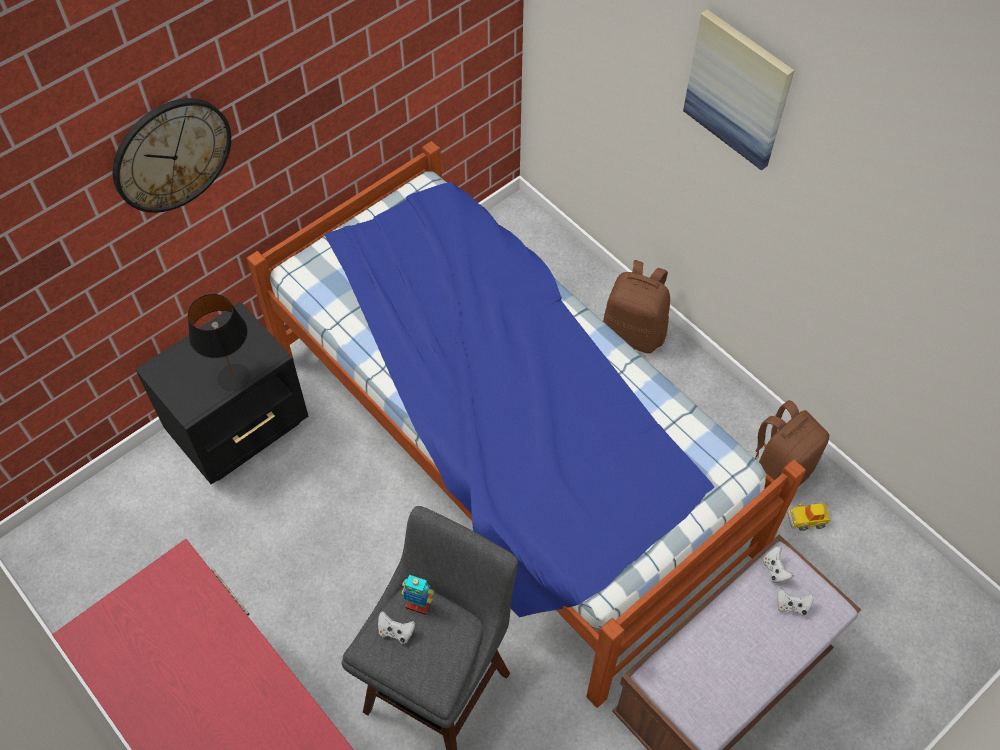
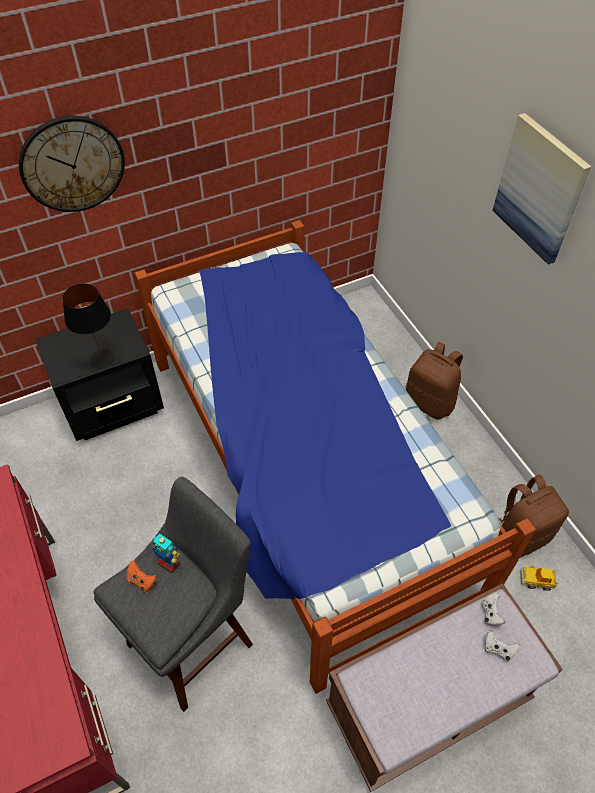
camera: 15 degrees right, 5 degrees down
white game controller [378,611,415,644] -> orange game controller [126,560,157,593]

